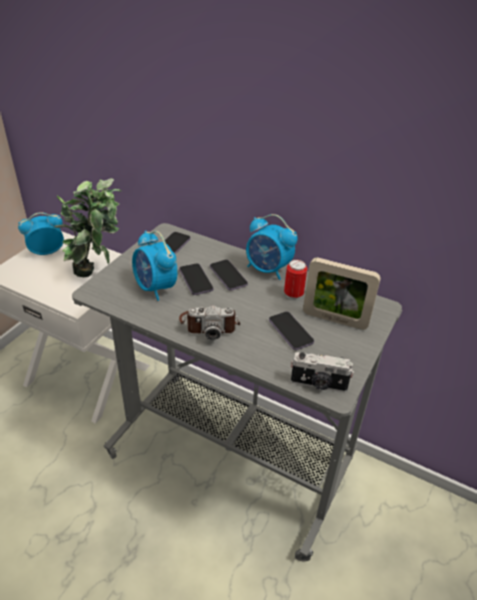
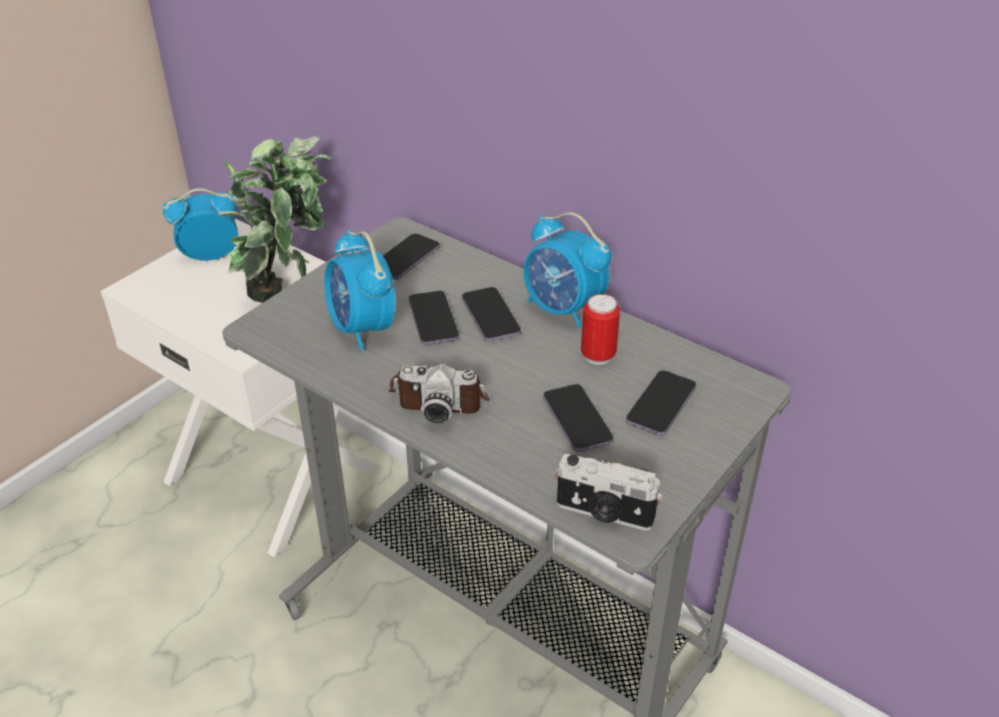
camera: 10 degrees right, 0 degrees up
picture frame [303,257,381,330] -> phone [626,370,696,436]

